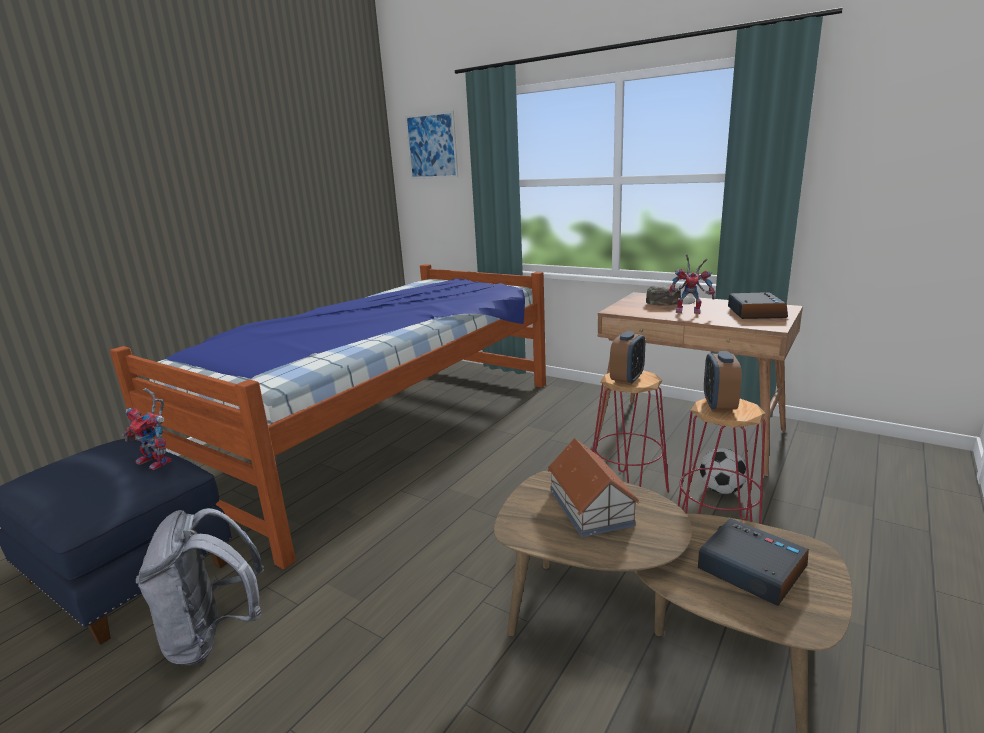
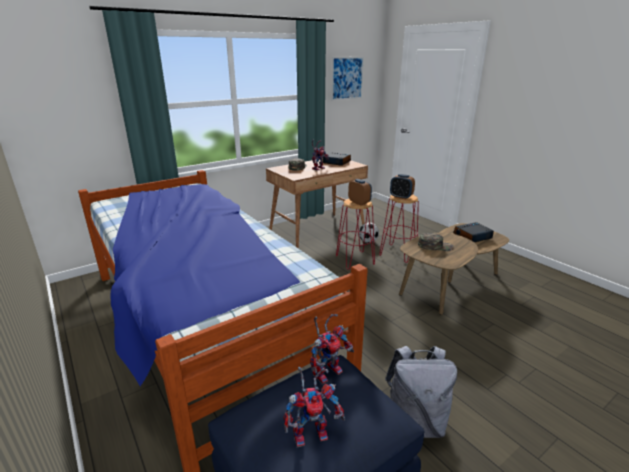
camera: 70 degrees left, 5 degrees up
picture [405,111,458,179] -> picture moved to [331,57,364,100]
toy house [548,438,640,537] -> green cap [418,233,454,251]
none -> toy robot [283,367,345,447]

